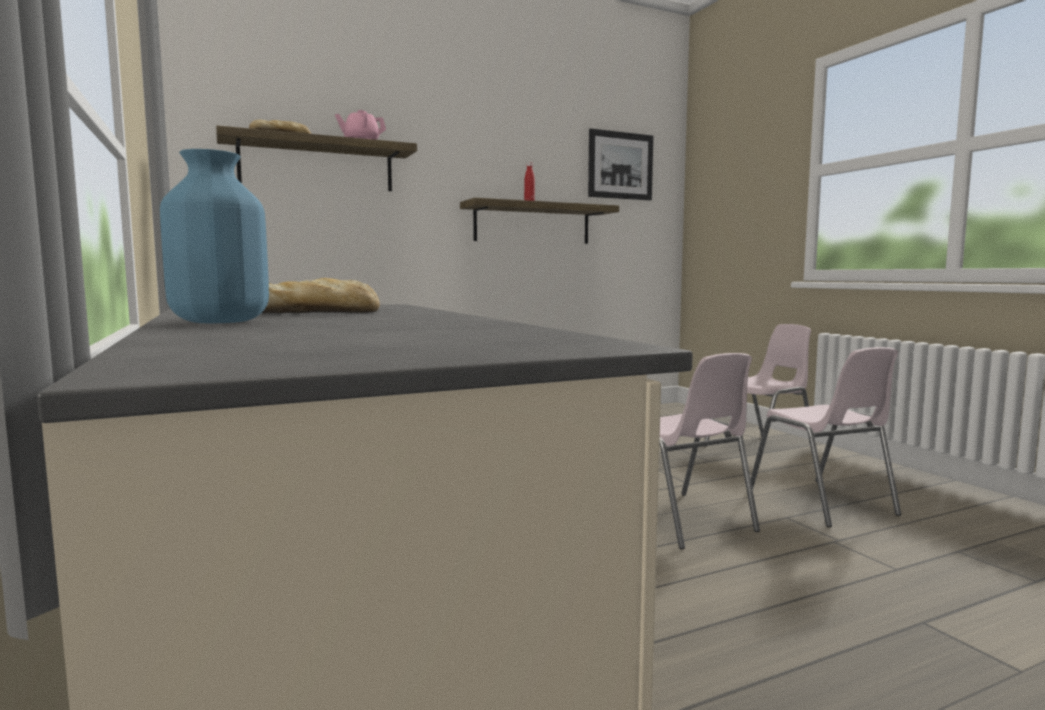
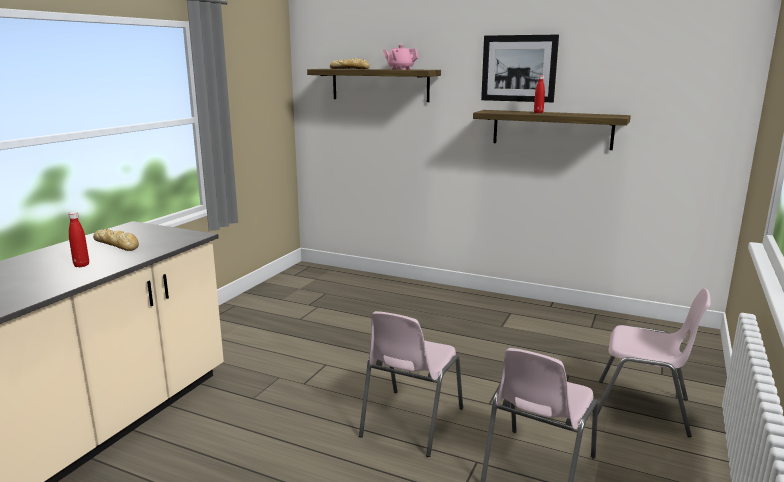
camera: 50 degrees right, 10 degrees up
blue vase [160,149,269,323] -> none
picture [588,128,653,200] -> picture moved to [481,35,559,102]
none -> red bottle [68,212,89,267]

